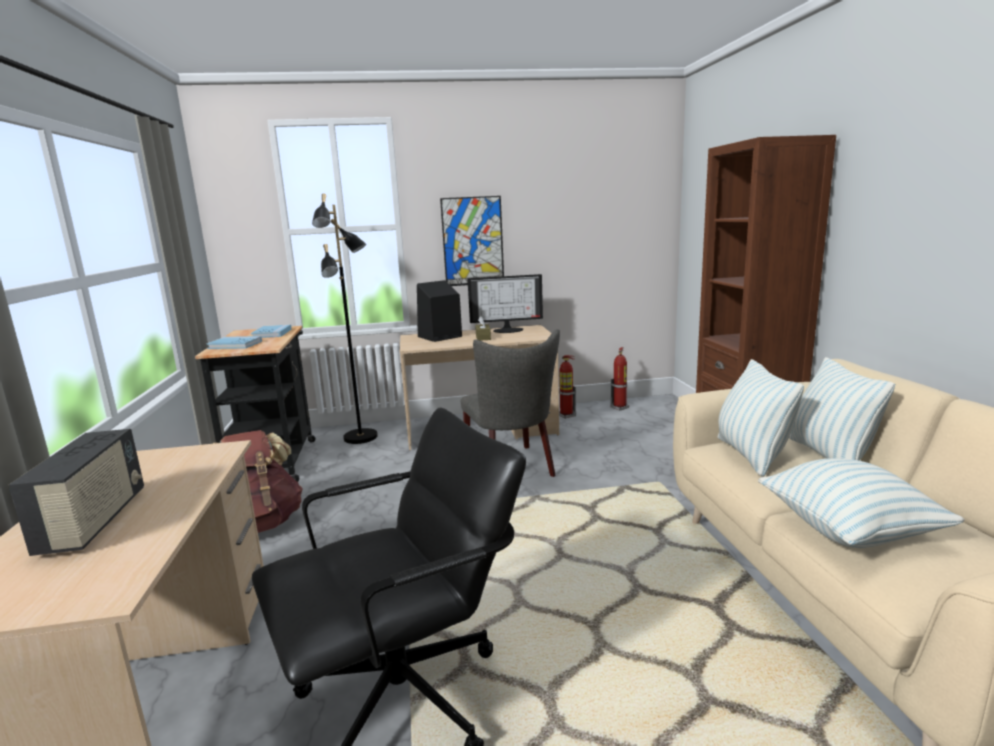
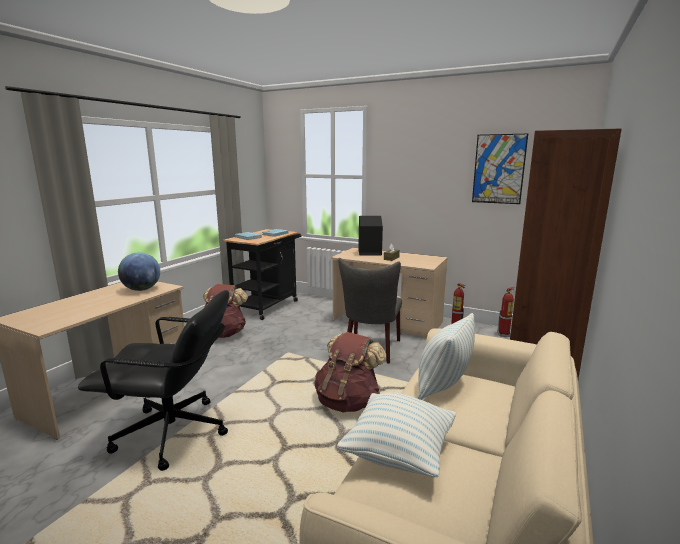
camera: 35 degrees right, 0 degrees up
radio [8,429,144,556] -> none
black floor lamp [312,193,378,444] -> none
picture [440,196,504,286] -> picture moved to [472,134,528,204]
monitor [467,274,543,333] -> none
pillow [789,357,895,461] -> none
none -> globe [118,252,160,291]
none -> brown backpack [315,332,386,413]

